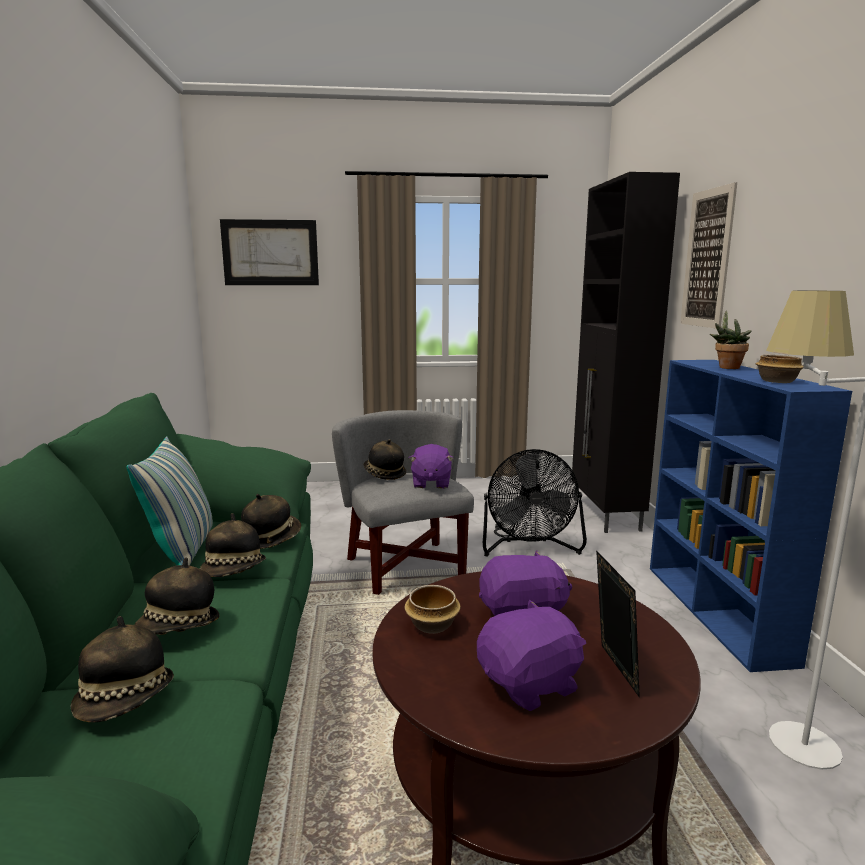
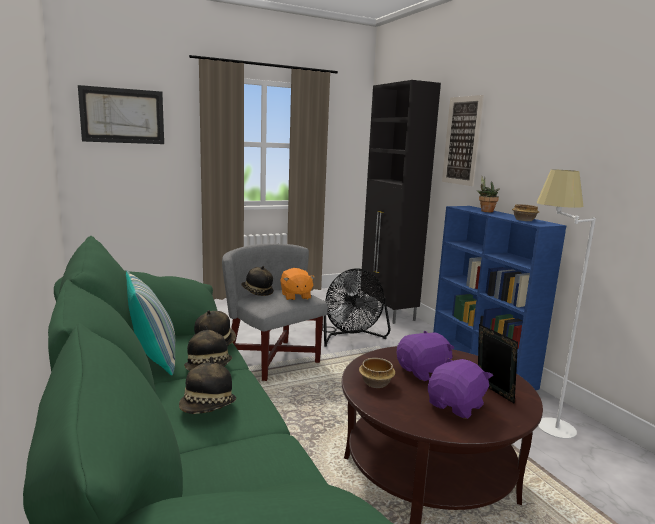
camera: 20 degrees left, 0 degrees up
hat [70,616,174,722] -> none
purple plush toy [409,444,454,489] -> orange plush toy [280,268,315,300]

